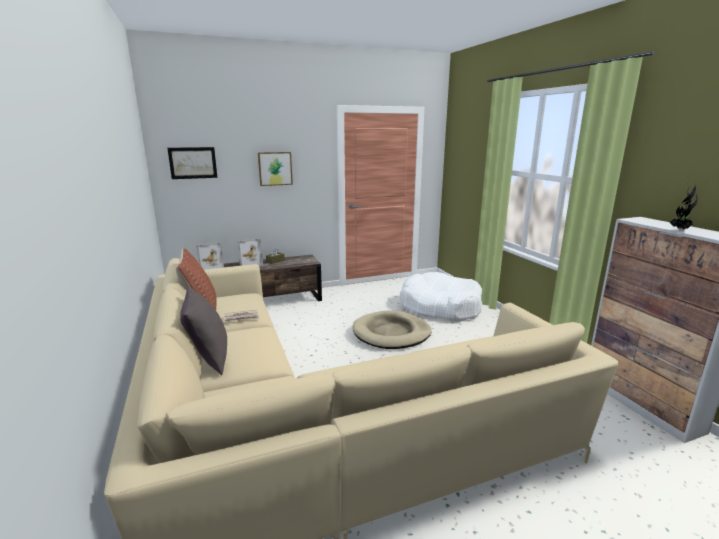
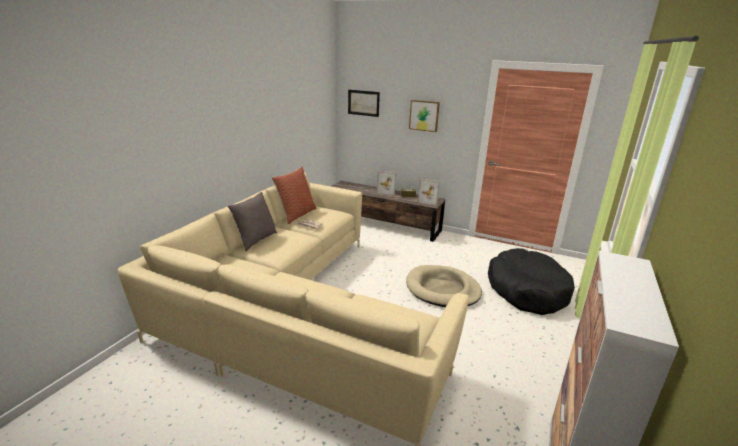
camera: 45 degrees right, 5 degrees up
picture frame [197,242,224,270] -> picture frame moved to [418,179,440,206]
white dog bed [400,272,482,322] -> black dog bed [488,248,575,315]
potted plant [669,181,698,230] -> none

